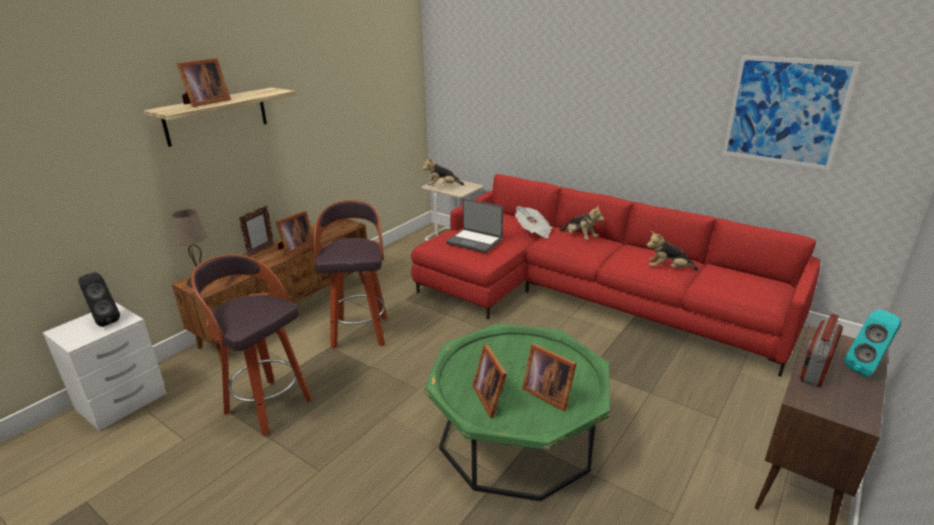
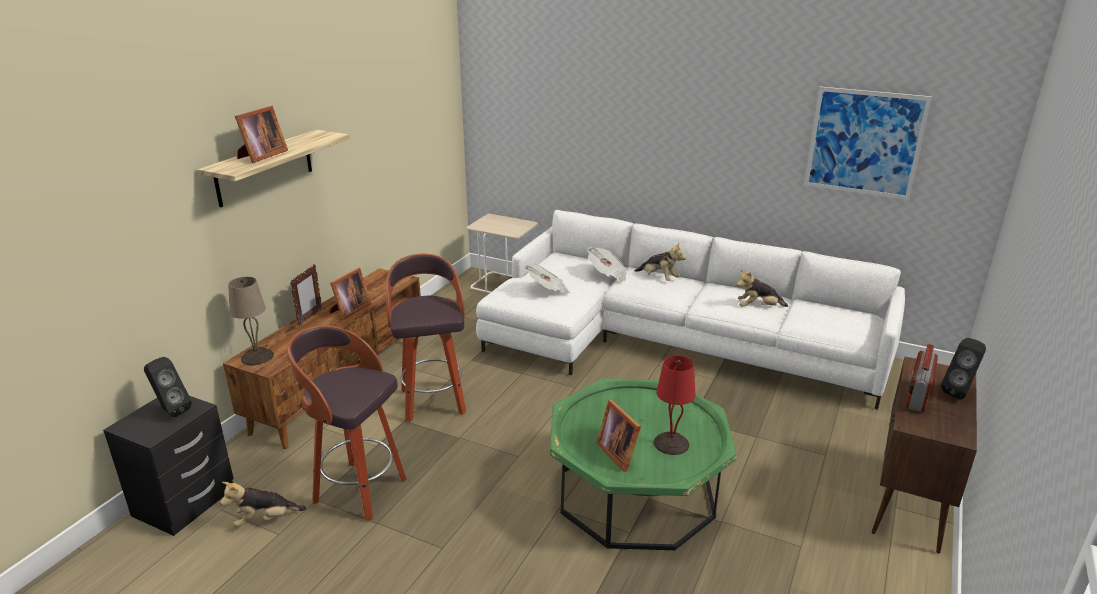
camera: 10 degrees left, 0 degrees up
white nightstand [43,303,166,431] -> black nightstand [103,396,234,536]
red sofa [411,174,820,377] -> white sofa [476,210,905,410]
plush toy [422,158,464,185] -> plush toy moved to [220,482,307,527]
laptop [446,198,503,253] -> newspaper [524,264,570,293]
picture frame [522,343,577,411] -> red table lamp [654,355,696,455]
turquoise speaker [845,309,901,377] -> black speaker [941,338,986,399]

